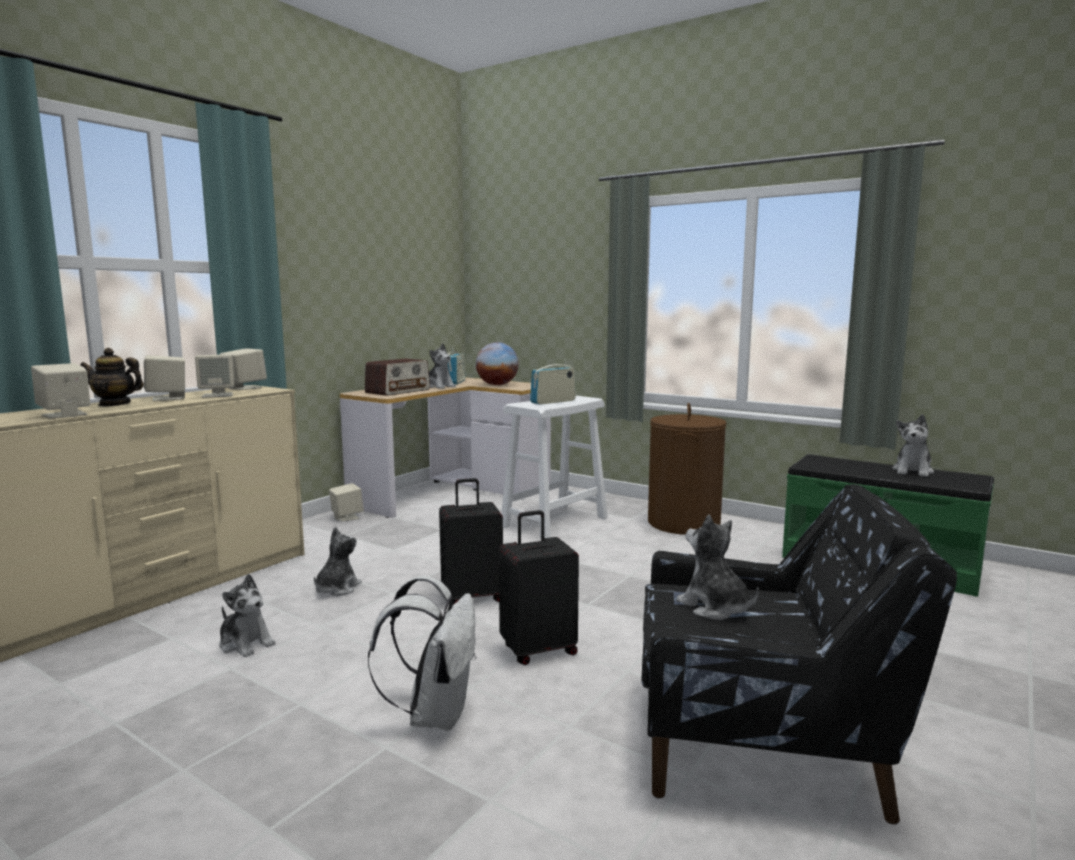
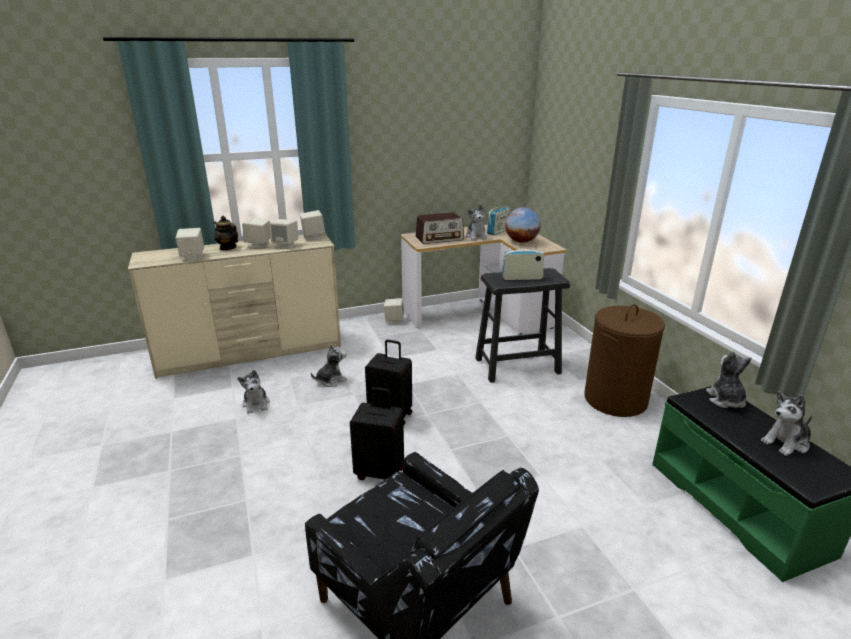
camera: 35 degrees right, 15 degrees up
white backpack [368,576,476,731] -> none
white stool [501,396,608,539] -> black stool [475,268,570,383]
plush toy [676,514,759,620] -> plush toy moved to [706,351,752,408]

